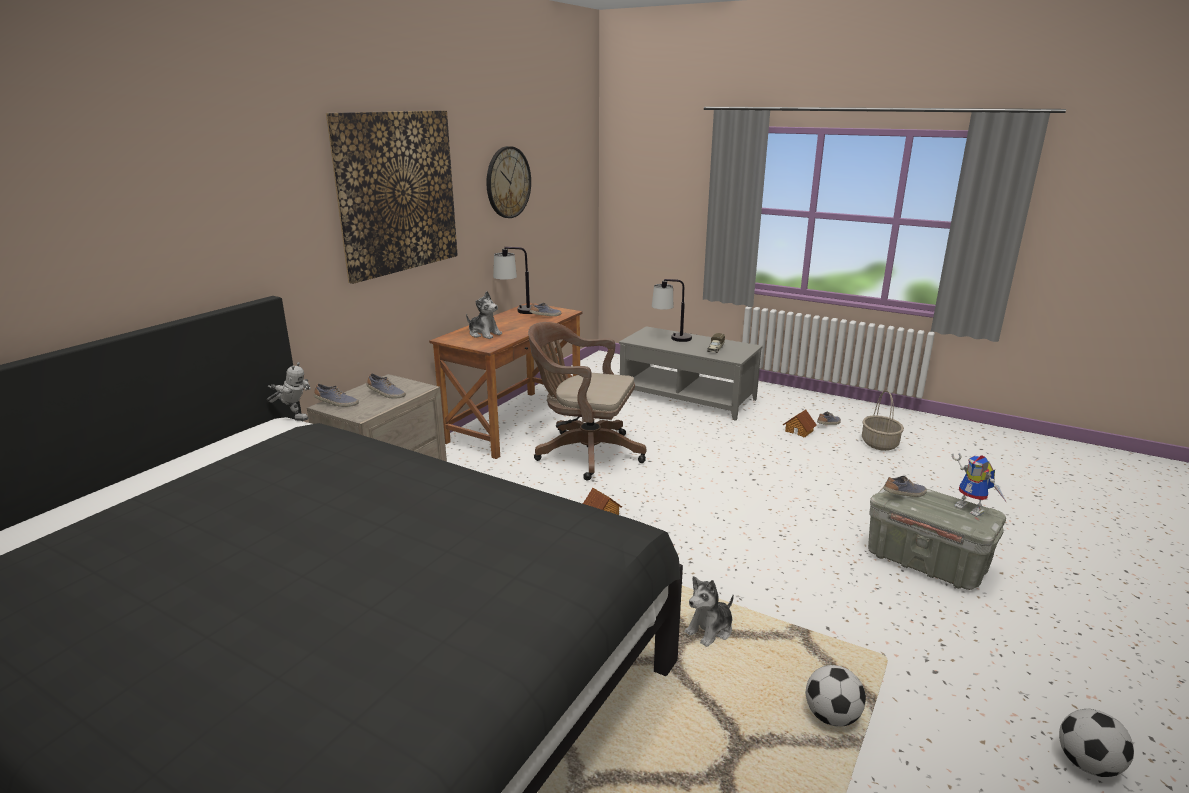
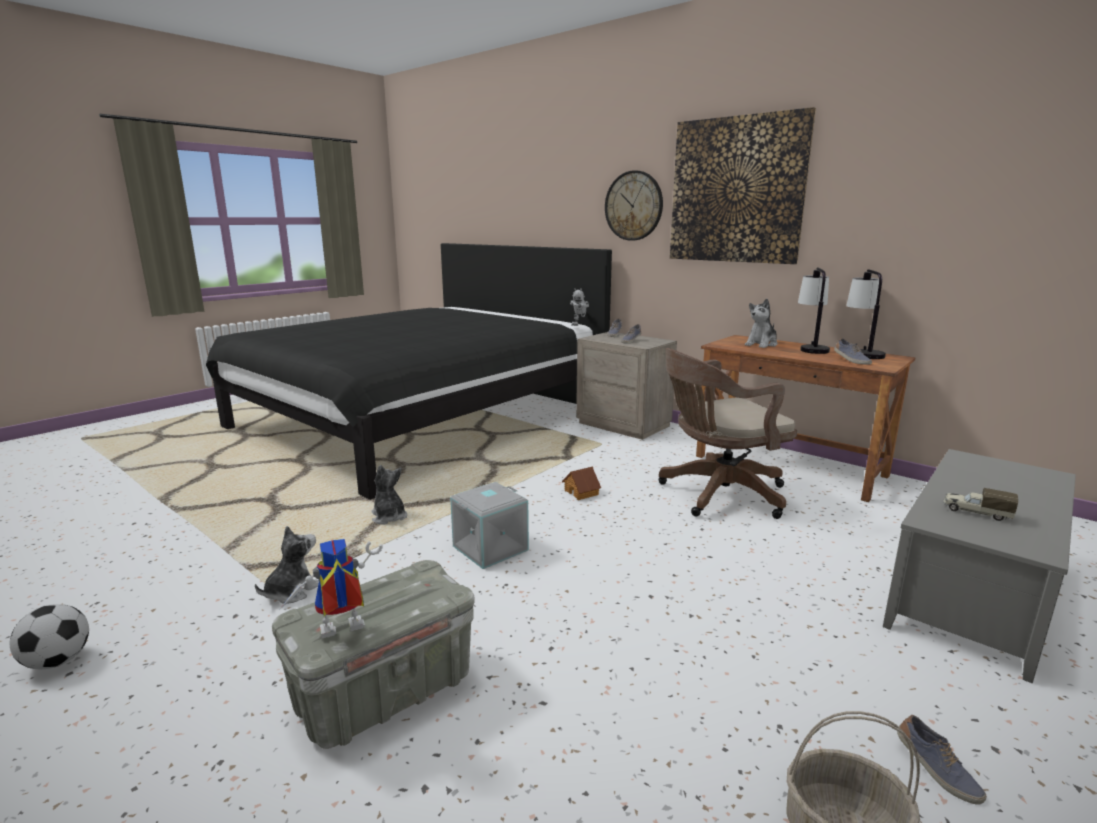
camera: 100 degrees right, 5 degrees down
wall clock [486,146,531,218] -> wall clock moved to [605,170,663,241]
brown office chair [528,322,646,481] -> brown office chair turned 135 degrees counterclockwise [659,348,797,519]
table lamp [652,279,692,342] -> table lamp moved to [798,267,830,354]
toy house [783,410,817,438] -> none
football [806,665,866,727] -> none
shoe [883,476,927,497] -> none
none -> plush toy [255,526,319,604]
none -> grey storage box [450,482,529,569]

